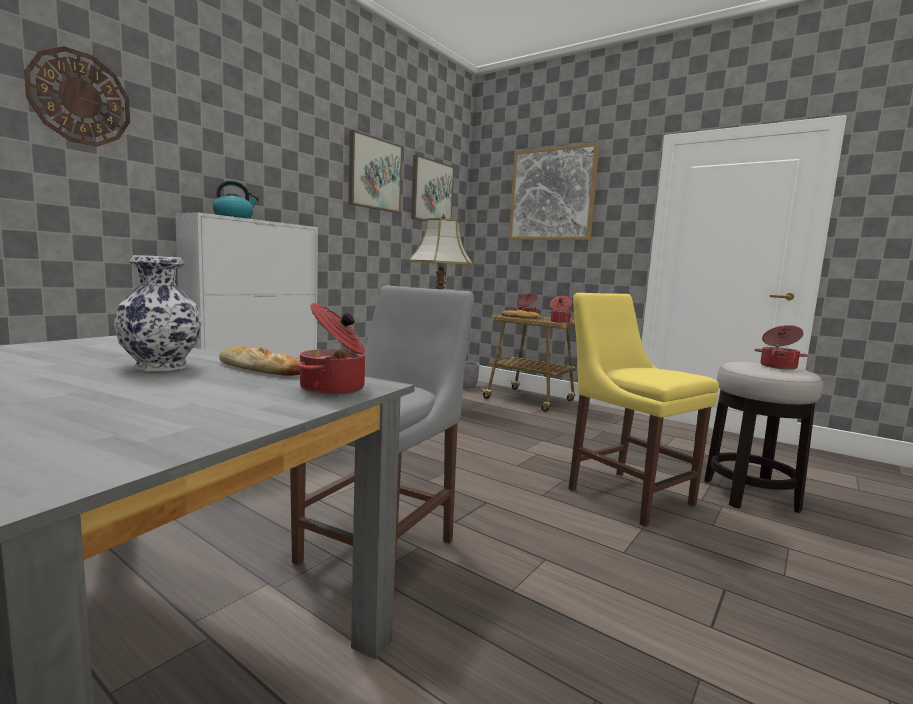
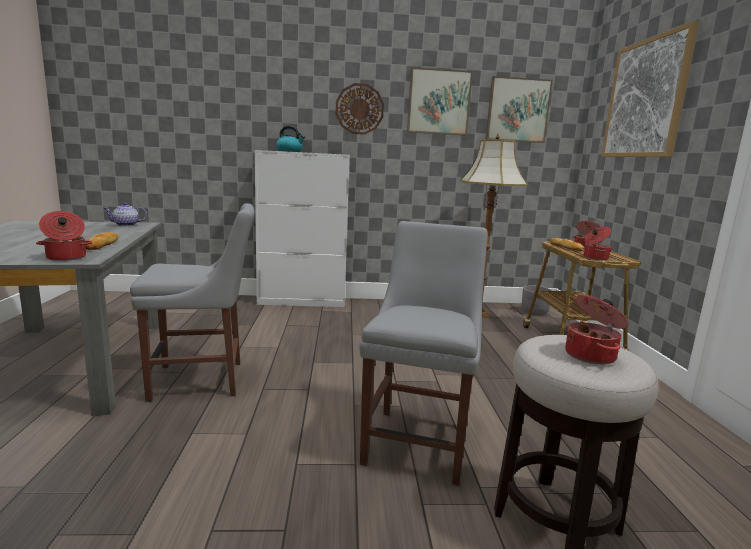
camera: 50 degrees right, 5 degrees up
wall clock [24,46,130,147] -> wall clock moved to [336,83,384,135]
vase [114,255,202,371] -> none
yellow chair [569,293,719,527] -> grey chair [359,221,488,486]
none -> teapot [103,202,147,226]

